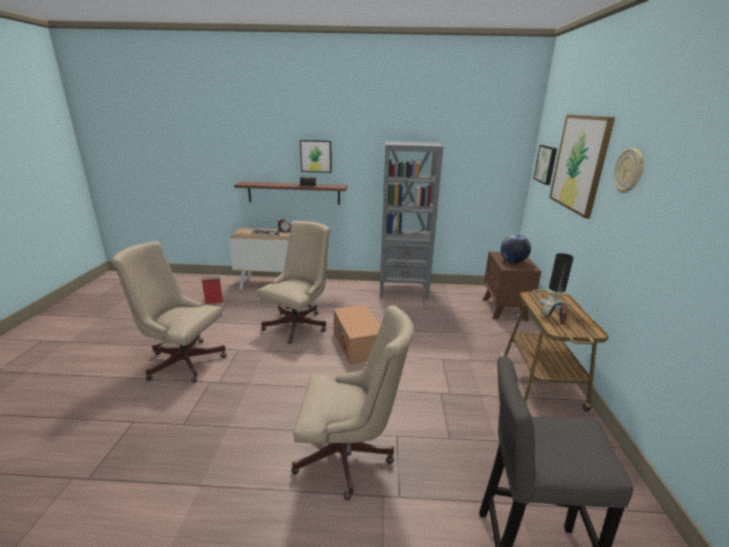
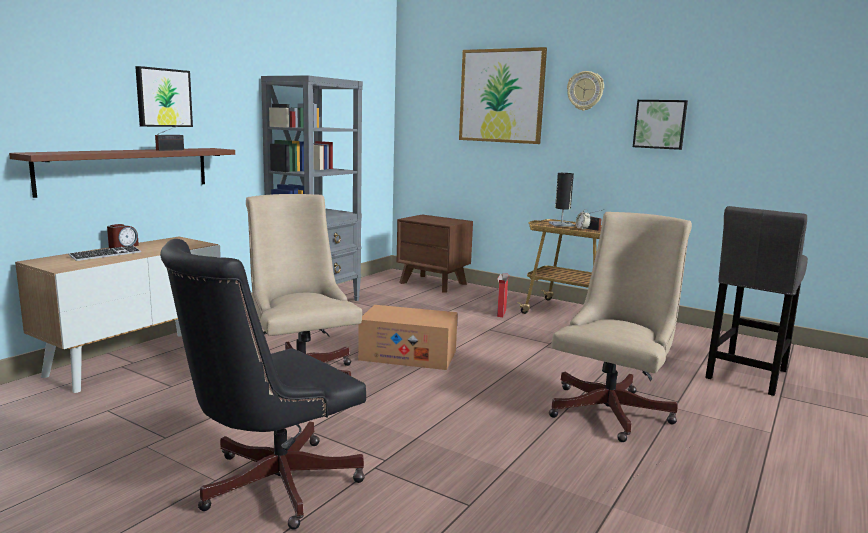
camera: 60 degrees left, 10 degrees down
beige office chair [111,241,227,383] -> black office chair [160,239,366,530]
cardboard box [199,276,223,304] -> cardboard box moved to [497,273,511,317]
globe [501,234,531,263] -> none
picture [533,145,557,185] -> picture moved to [633,100,688,150]

